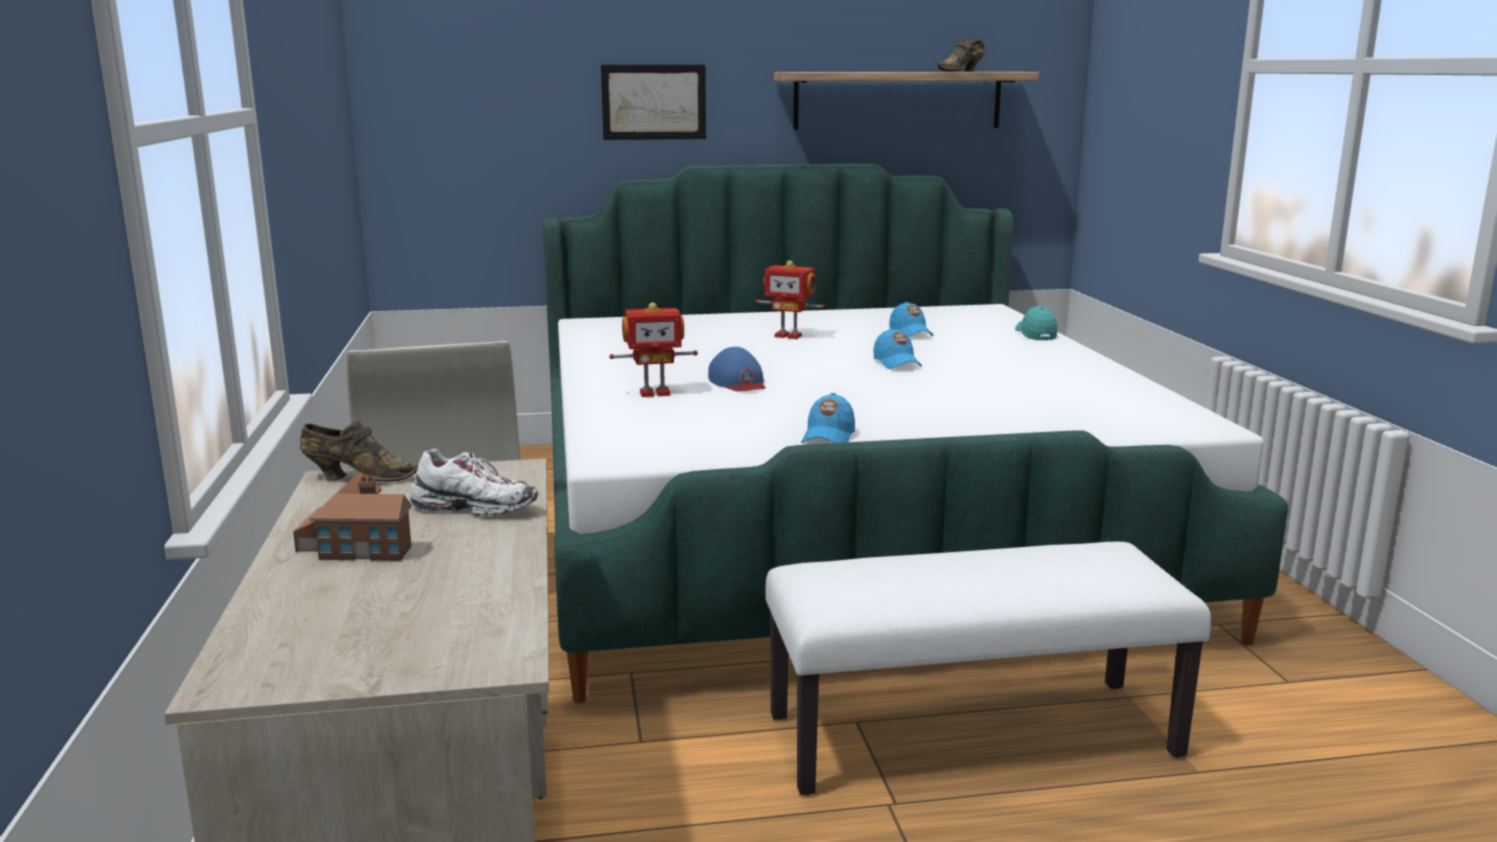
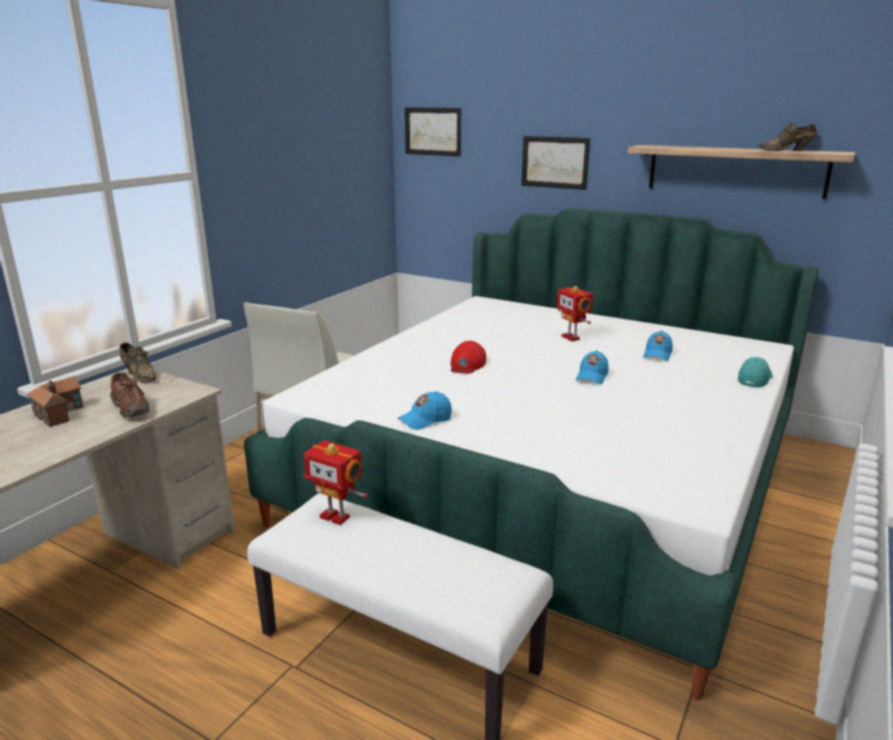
camera: 40 degrees right, 5 degrees up
white shoe [410,449,539,516] -> brown shoe [110,372,150,417]
toy robot [609,302,698,397] -> toy robot moved to [303,440,368,525]
blue cap [708,347,766,391] -> red cap [451,341,486,374]
none -> picture [405,107,461,157]

